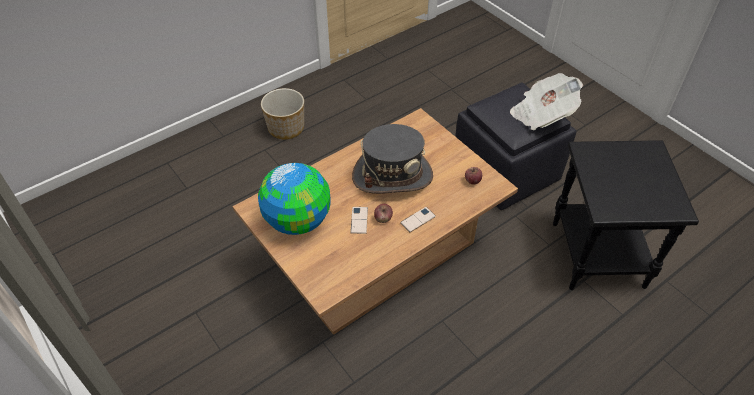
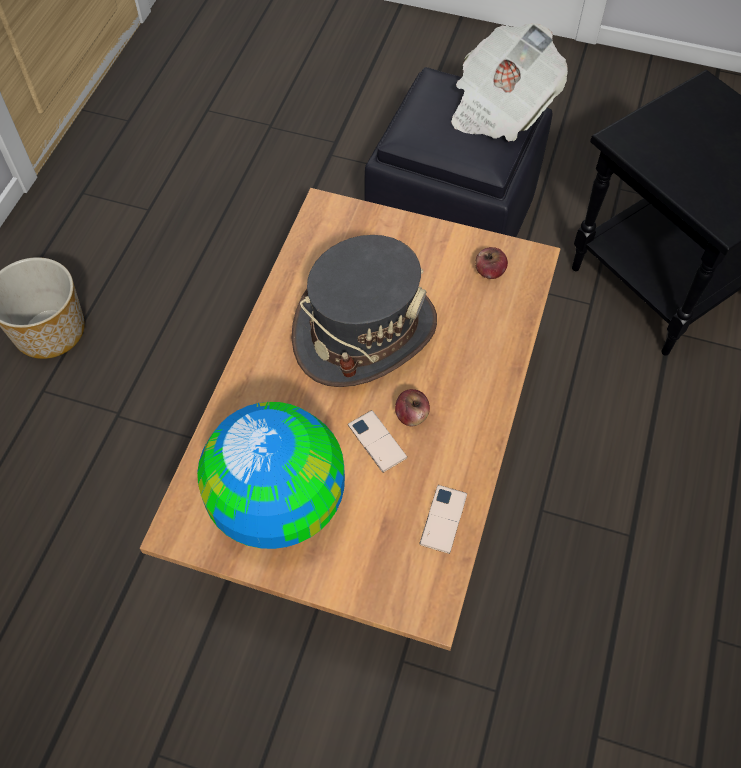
camera: 35 degrees left, 10 degrees up
phone [400,207,436,232] -> phone moved to [419,485,467,554]

